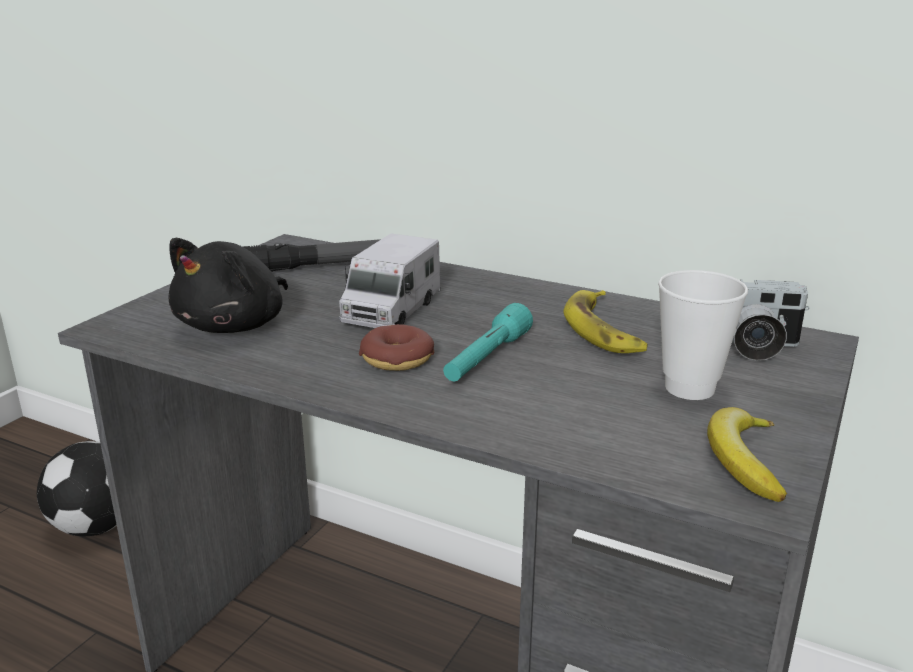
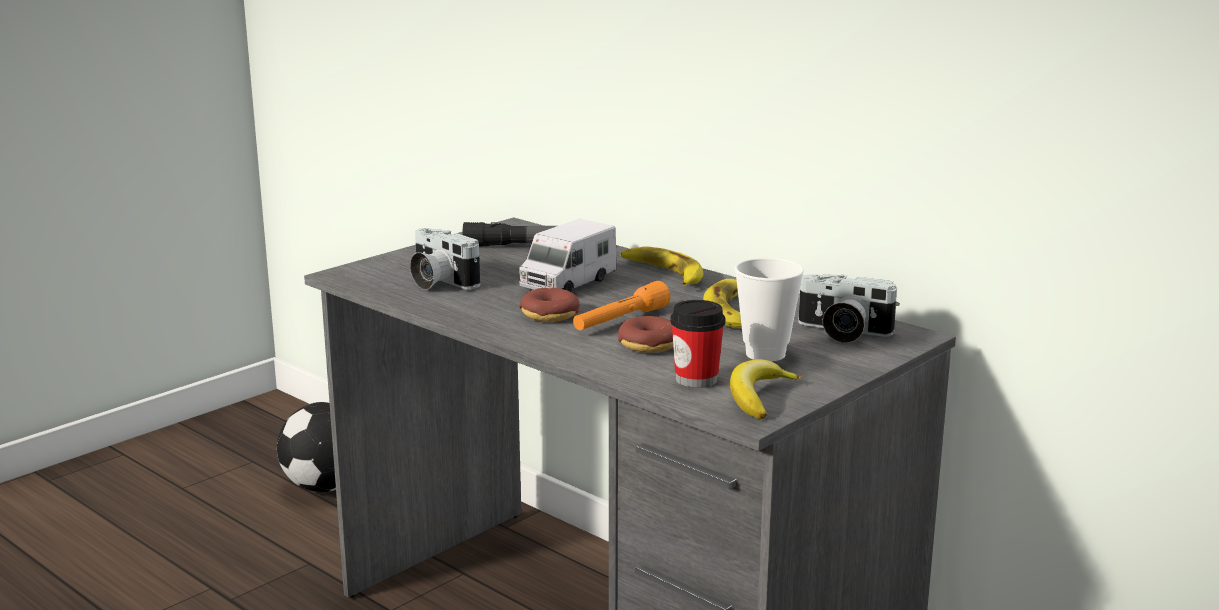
camera: 15 degrees right, 5 degrees down
black plush toy [168,238,288,333] -> camera [410,228,480,290]
turquoise flashlight [443,303,533,382] -> orange flashlight [573,281,671,330]
none -> donut [618,316,673,353]
none -> banana [621,246,703,286]
none -> cup [670,300,725,388]

